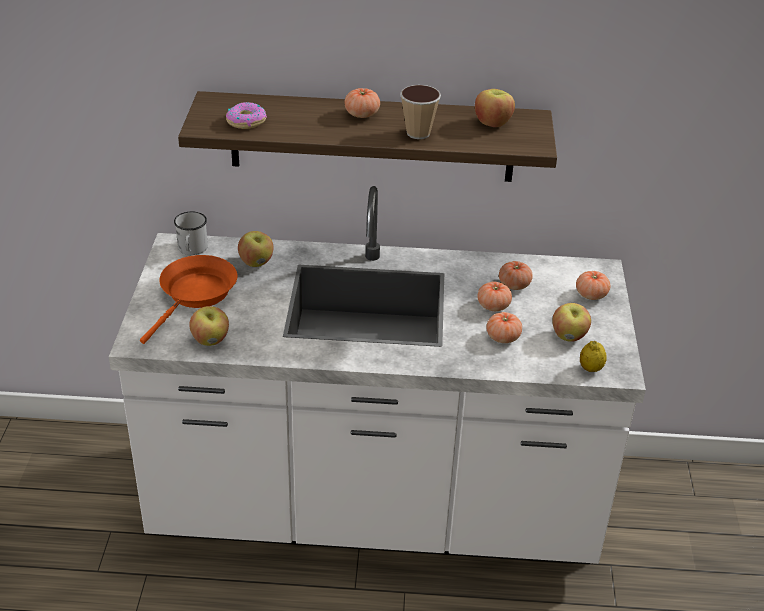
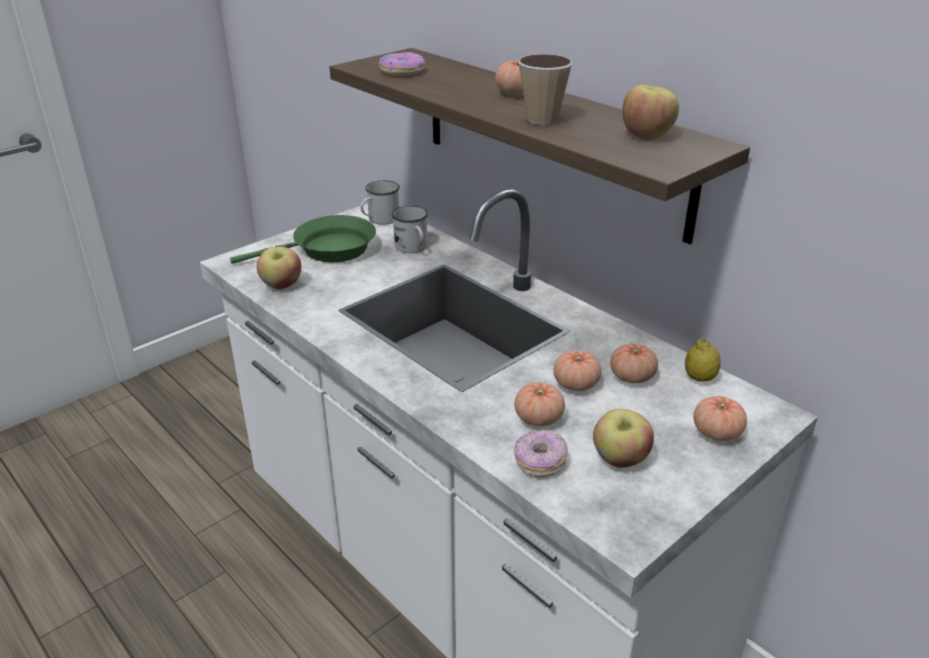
camera: 45 degrees right, 5 degrees down
orange frying pan [140,255,237,344] -> green frying pan [230,215,376,264]
apple [238,231,274,267] -> white mug [392,206,428,253]
lemon [580,341,607,372] -> lemon moved to [685,339,721,382]
none -> donut [514,430,568,477]

